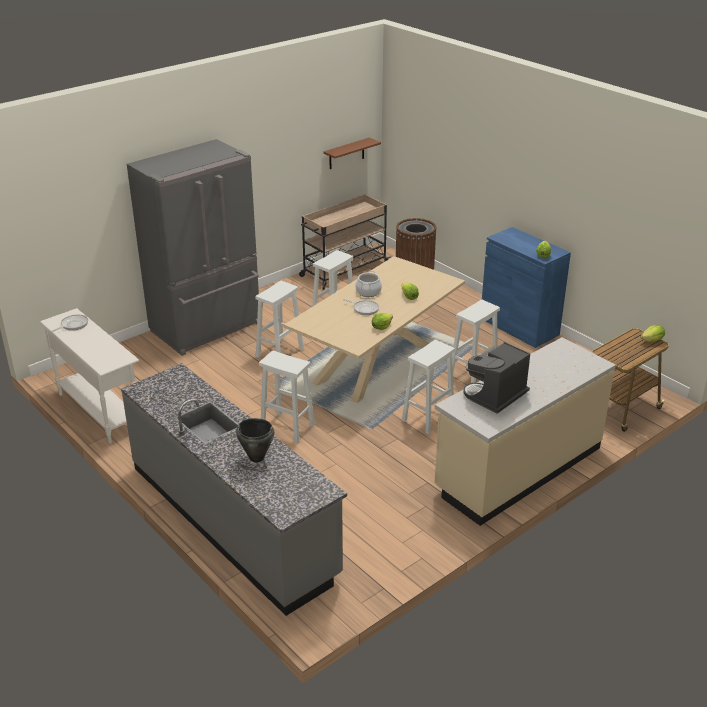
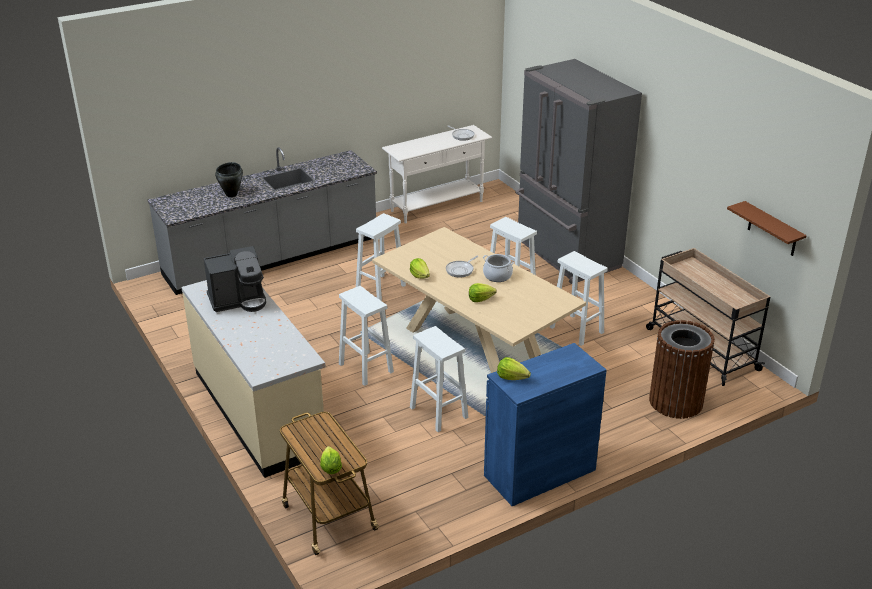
camera: 100 degrees right, 0 degrees up
coffee machine [463,342,530,414] -> coffee machine turned 105 degrees clockwise [204,246,266,312]

